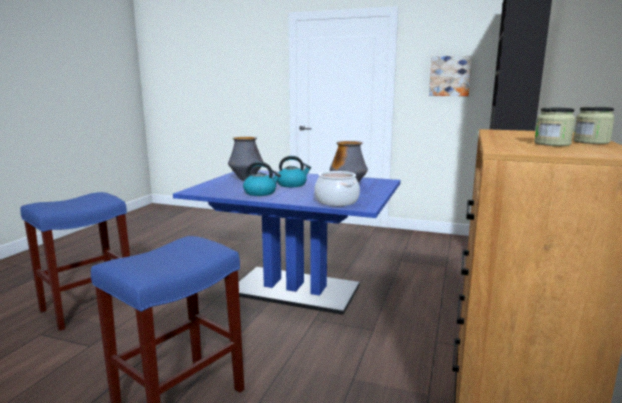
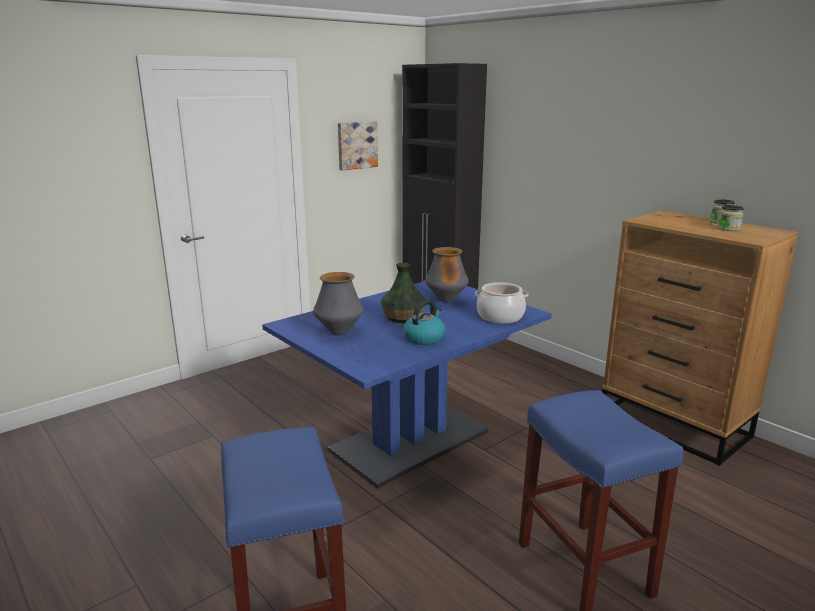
camera: 60 degrees left, 5 degrees up
kettle [277,156,311,187] -> vase [380,263,425,323]

